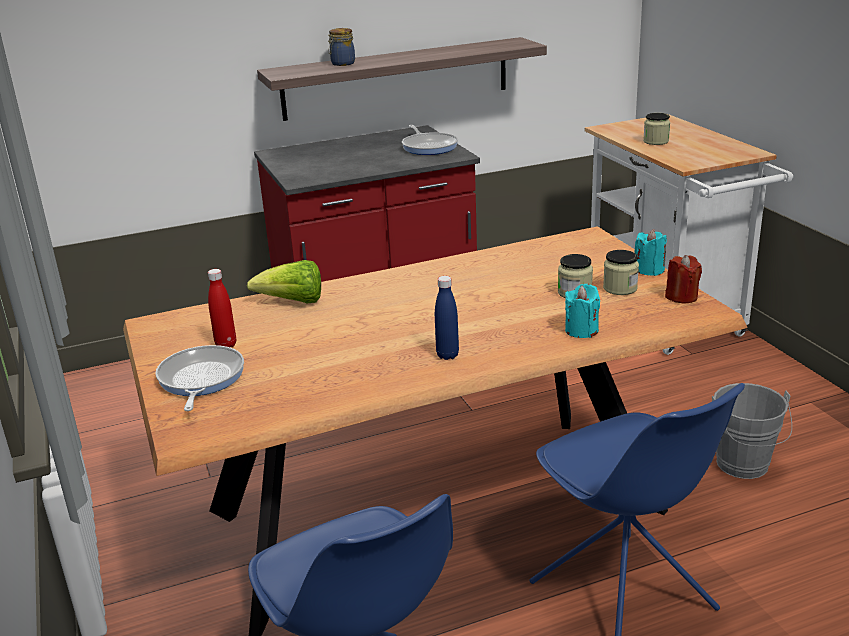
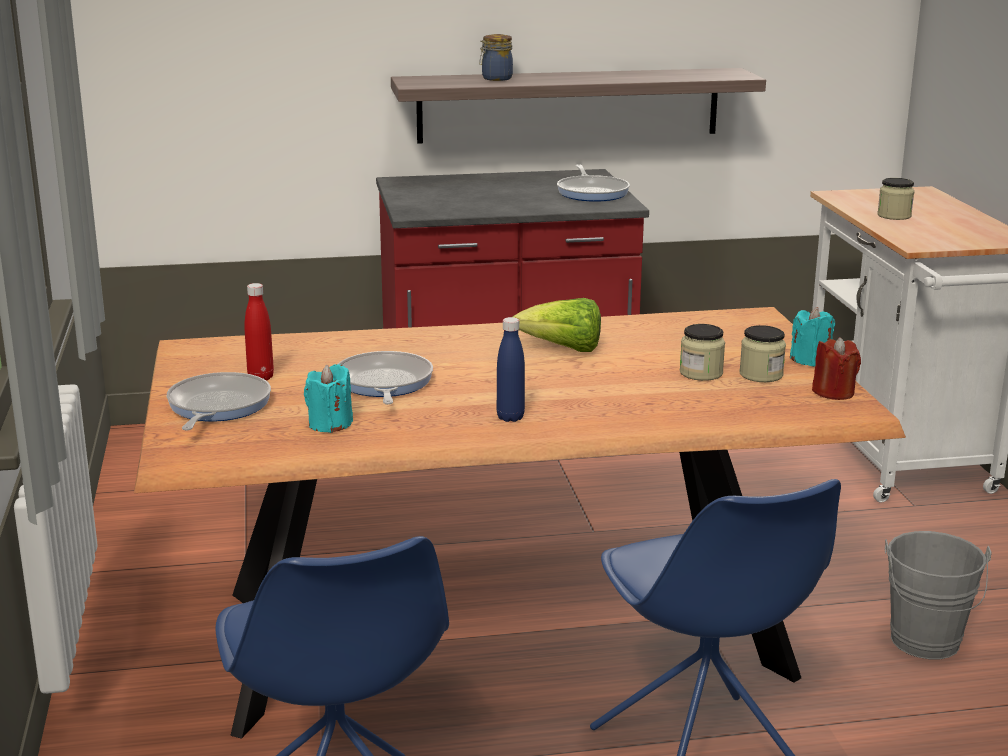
camera: 10 degrees right, 5 degrees down
lettuce [247,260,321,303] -> lettuce moved to [513,298,601,352]
turquoise candle [565,284,600,338] -> turquoise candle moved to [304,364,353,433]
none -> frying pan [338,351,433,405]

